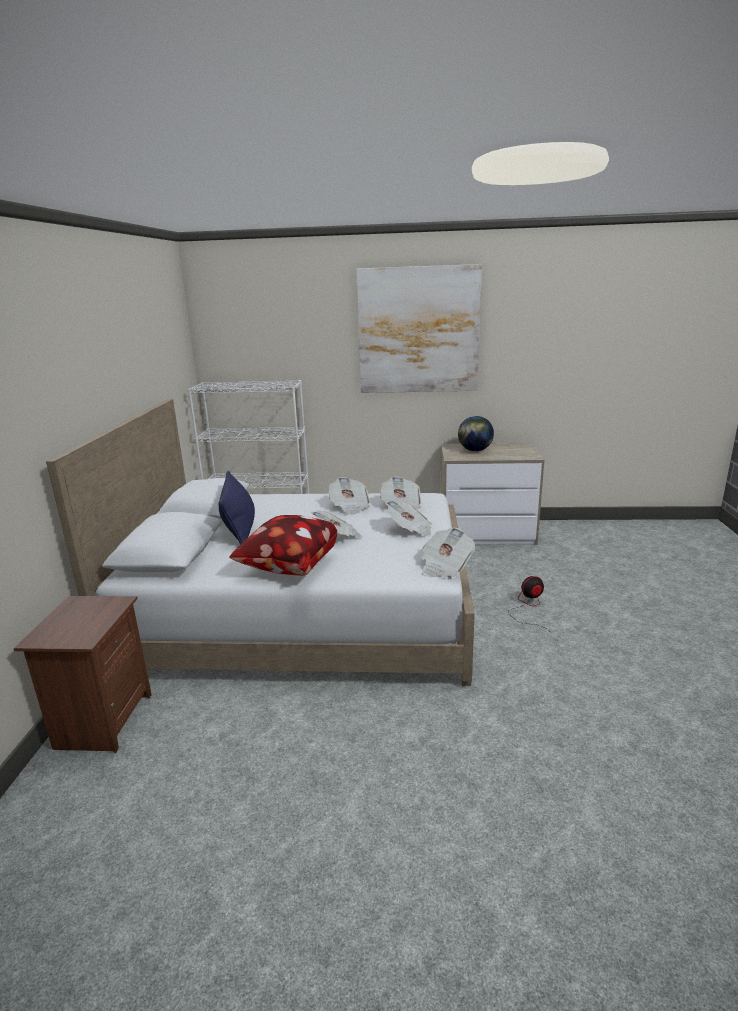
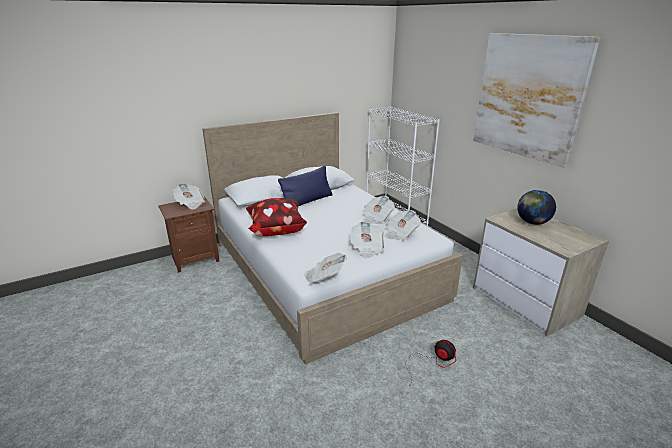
camera: 55 degrees right, 5 degrees up
newspaper [311,511,363,537] -> newspaper moved to [173,183,205,210]

